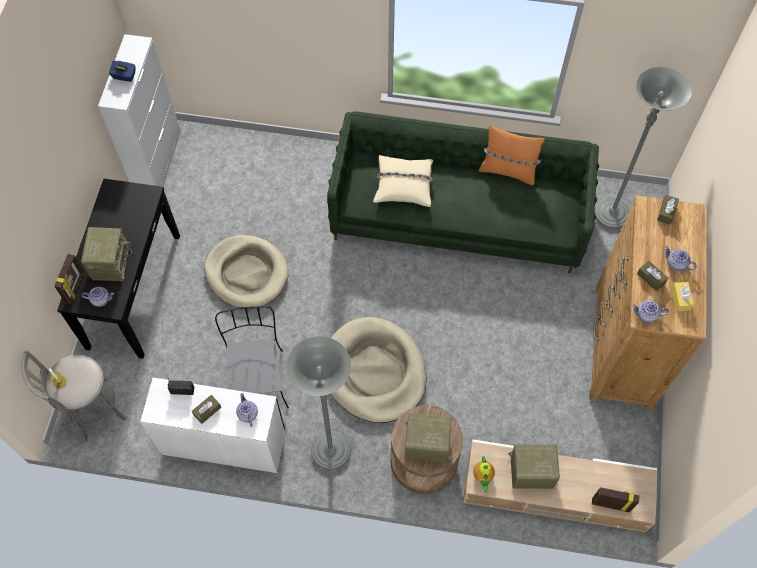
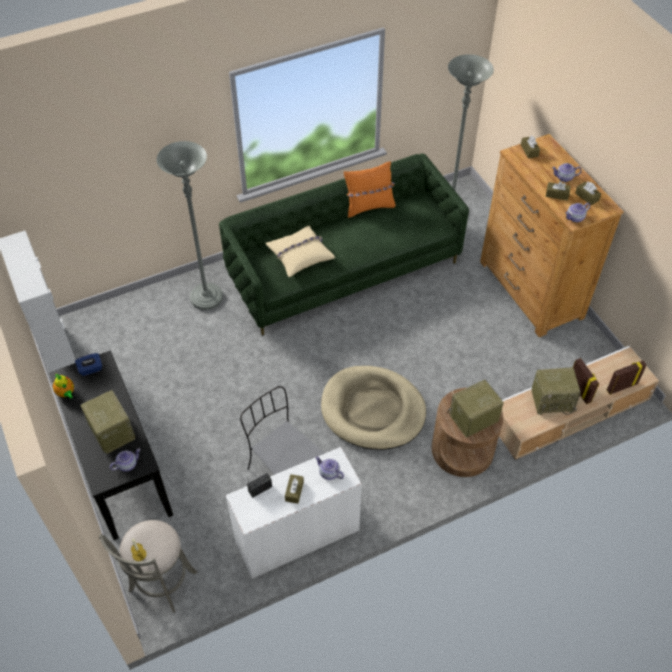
camera: 35 degrees left, 10 degrees down
picture frame [54,254,84,304] -> picture frame moved to [573,358,599,404]
blue tissue box [109,61,135,82] -> blue tissue box moved to [75,353,102,376]
beige dog bed [204,235,289,309] -> none
grey floor lamp [287,336,351,470] -> grey floor lamp moved to [156,141,223,310]
teapot [473,456,495,493] -> teapot moved to [53,374,74,398]
radio [509,444,560,489] -> radio turned 150 degrees counterclockwise [532,367,581,415]
yellow tissue box [672,282,694,311] -> brown tissue box [575,182,601,205]

